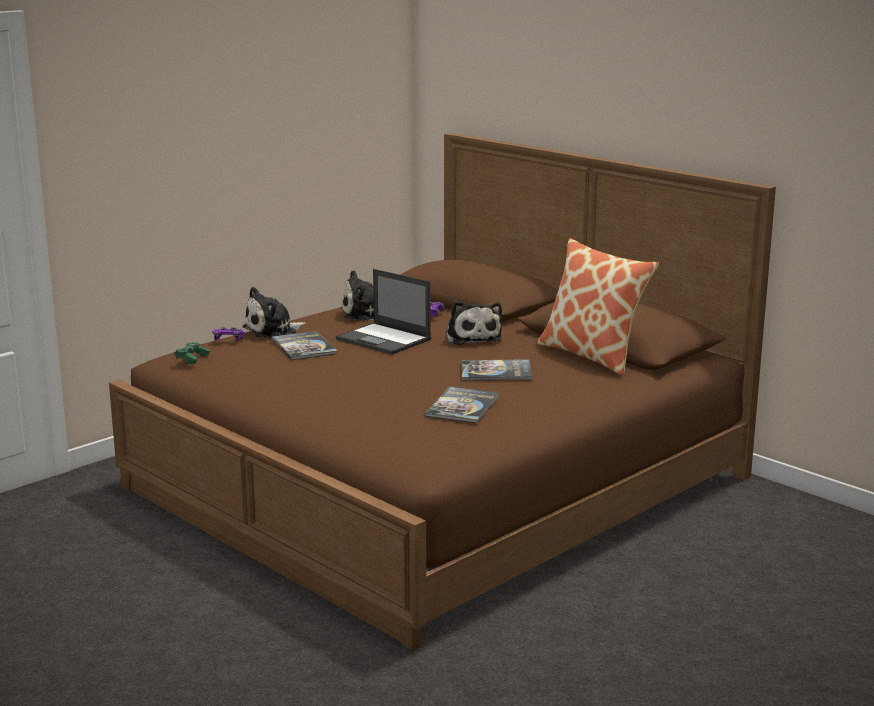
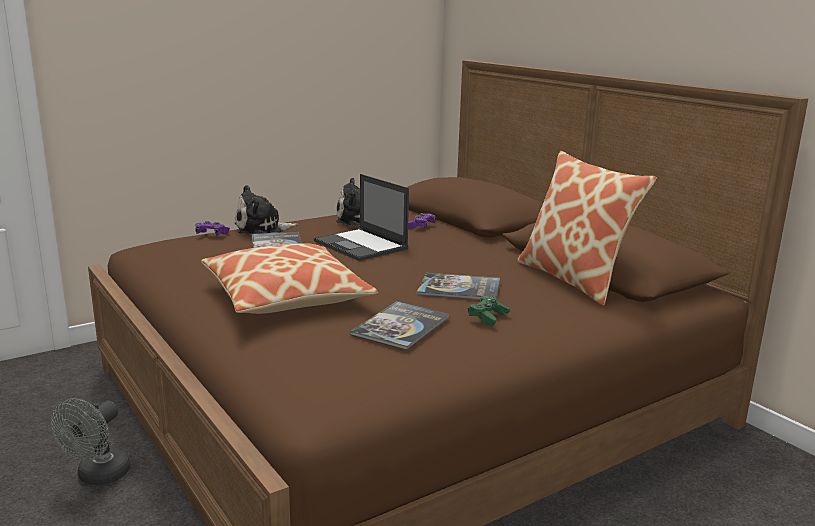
camera: 10 degrees right, 0 degrees up
green game controller [175,342,210,364] -> green game controller moved to [468,296,510,326]
plush toy [446,301,502,345] -> none
none -> grey fan [51,398,131,485]
none -> pillow [201,243,378,314]

